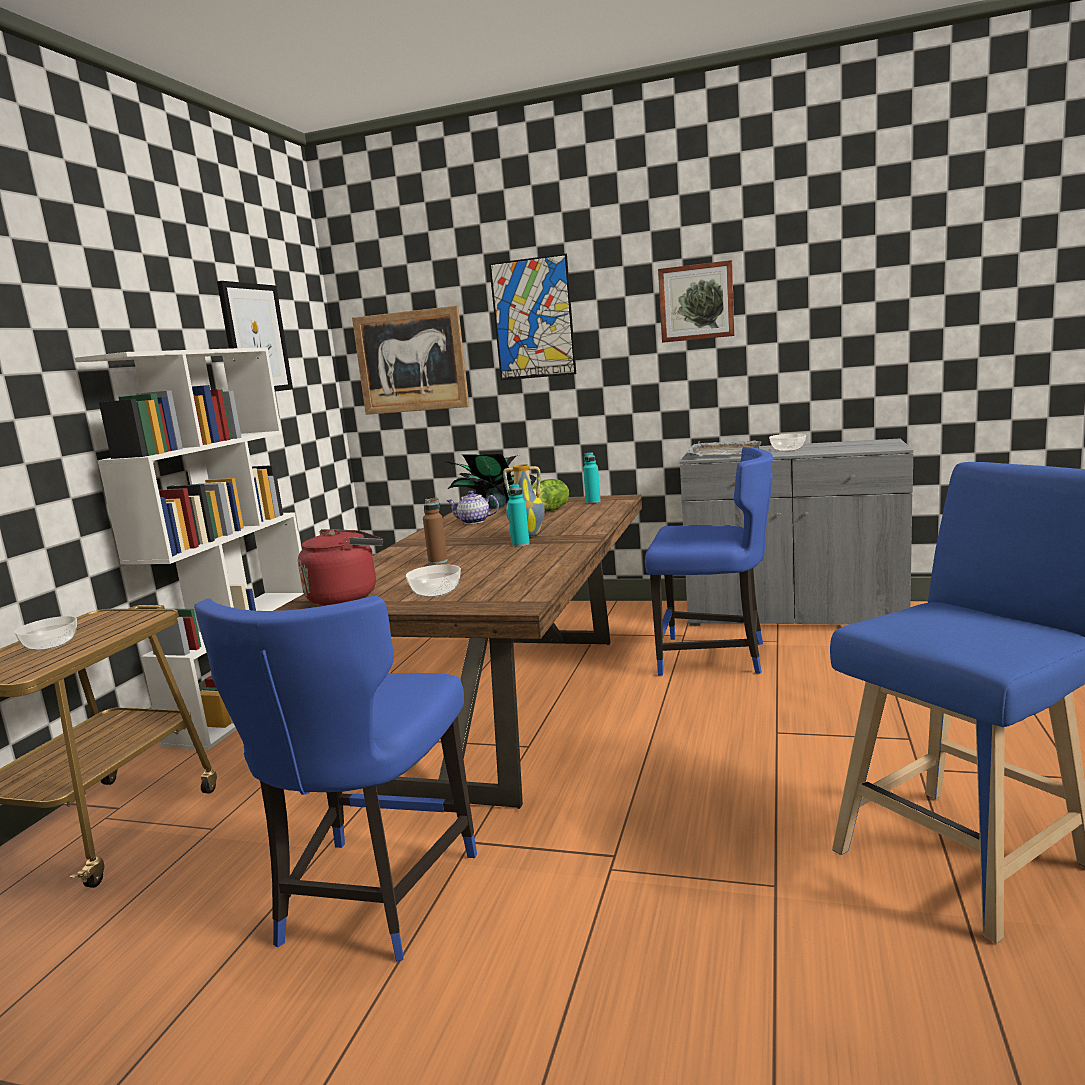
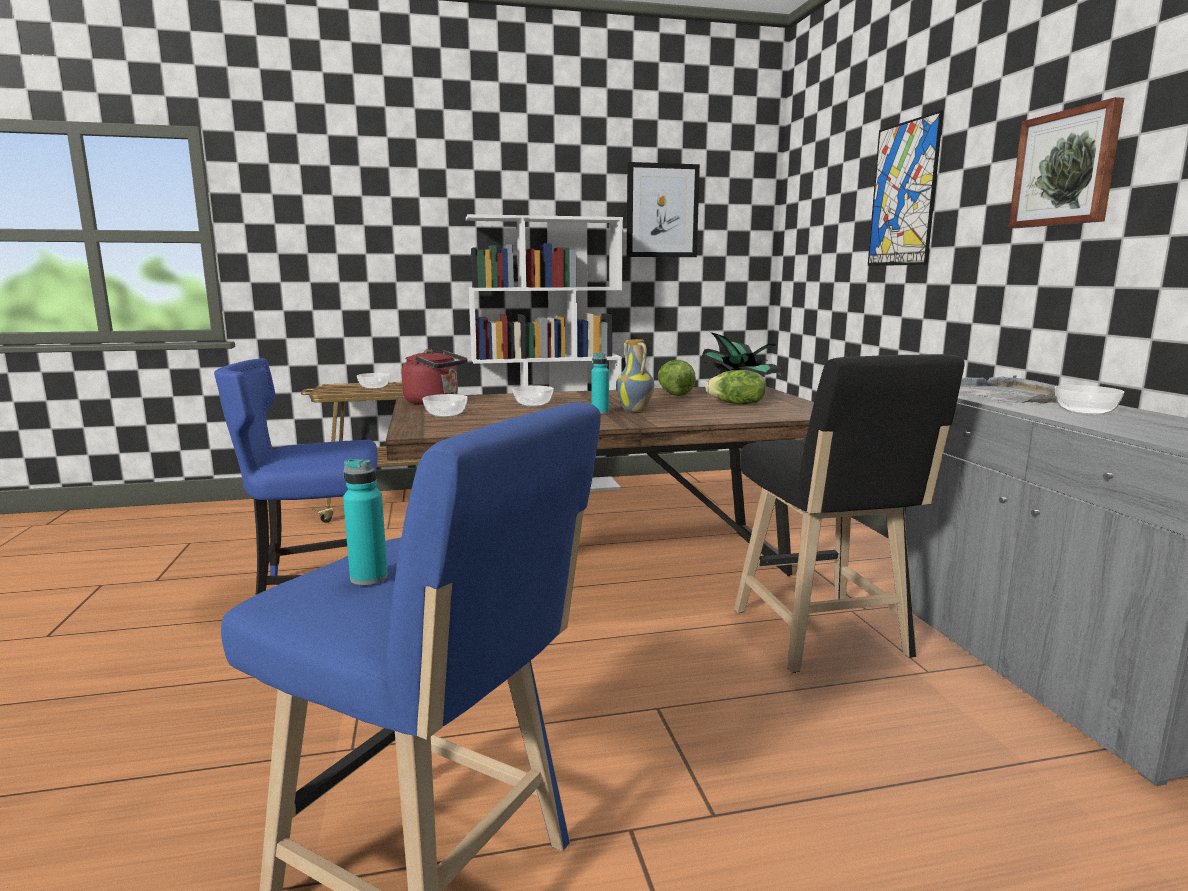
camera: 60 degrees right, 0 degrees up
picture [352,306,469,415] -> none
brown bottle [423,497,448,564] -> bowl [513,385,554,407]
teapot [446,491,499,524] -> lettuce [658,360,696,396]
turquoise bottle [583,452,601,503] -> turquoise bottle moved to [343,459,388,585]
blue chair [645,447,773,676] -> black stool [734,354,965,673]

